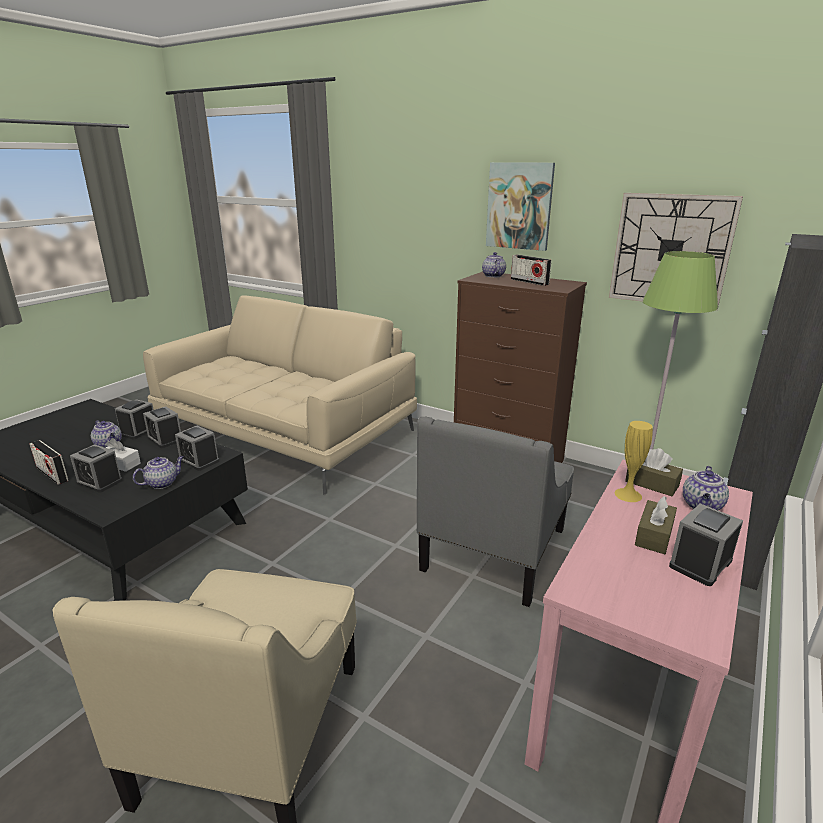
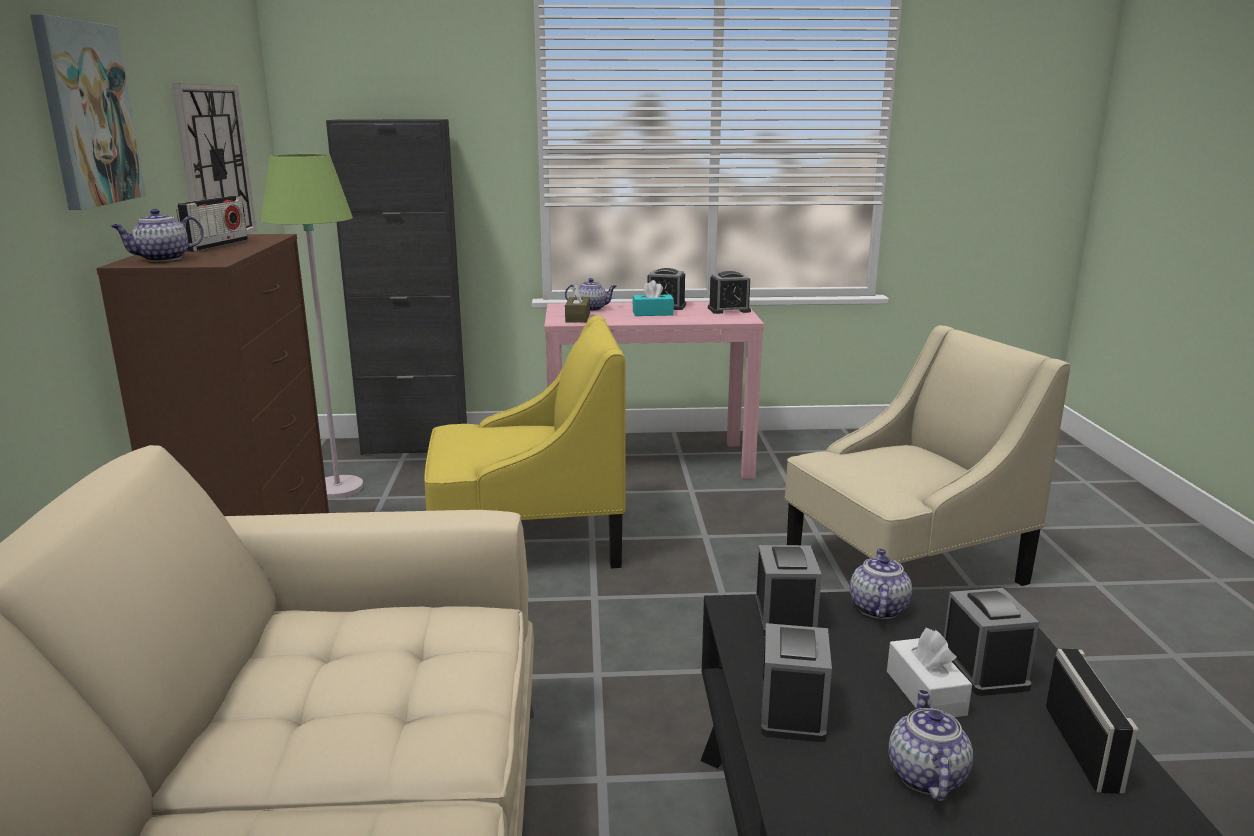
camera: 125 degrees left, 5 degrees down
alarm clock [115,399,154,439] -> alarm clock moved to [708,271,751,314]
teapot [133,456,184,489] -> teapot turned 90 degrees clockwise [850,549,912,619]
grey armchair [417,417,574,607] -> yellow armchair [424,316,626,568]
yellow vase [615,421,653,502] -> none
brown tissue box [635,496,677,554] -> turquoise tissue box [632,280,674,316]

